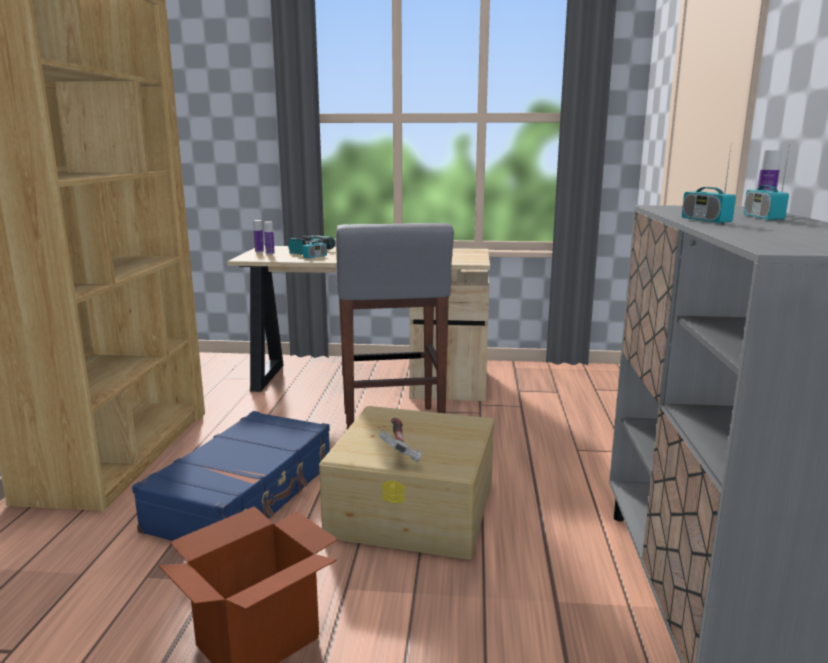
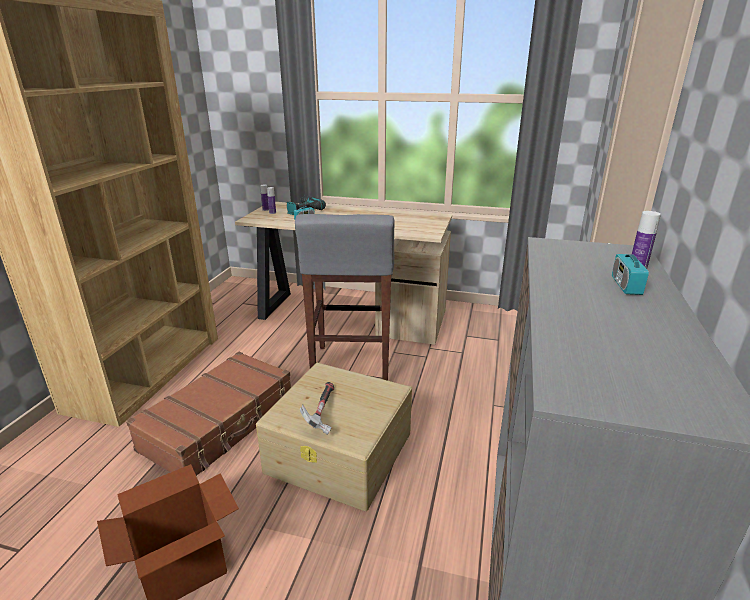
camera: 10 degrees right, 10 degrees up
blue suitcase [132,411,330,541] -> brown suitcase [126,352,291,476]
radio [682,148,736,223] -> none

